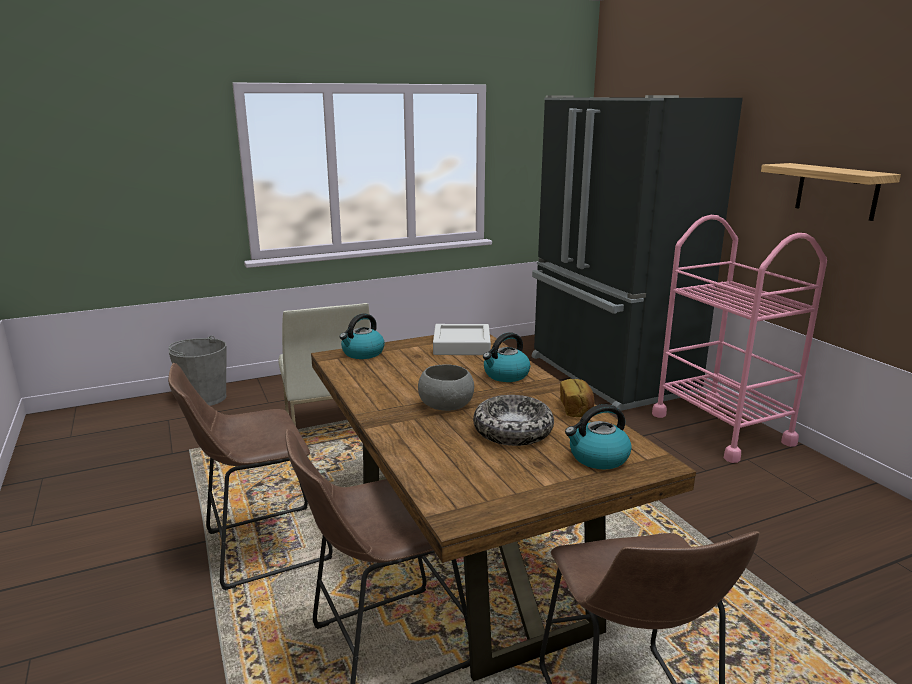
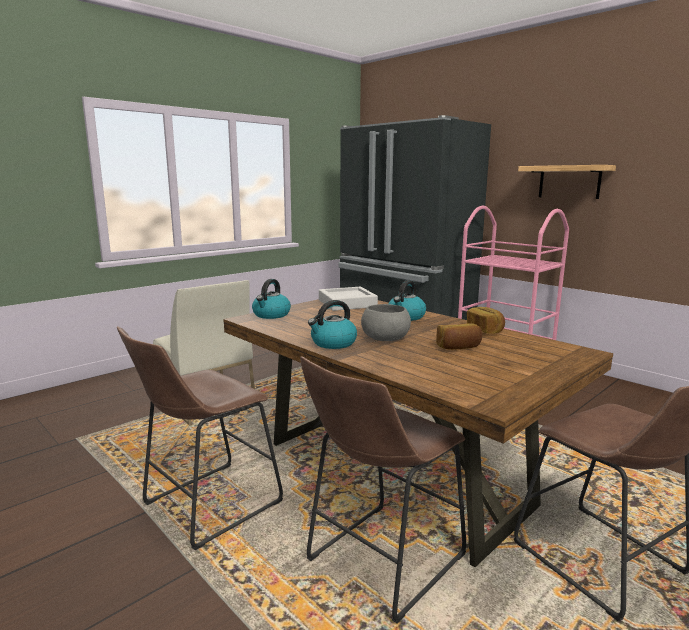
camera: 20 degrees left, 5 degrees down
grey bucket [169,335,227,406] -> none
bowl [473,395,554,446] -> bread [436,323,482,350]
kettle [565,404,632,469] -> kettle moved to [308,300,357,349]

